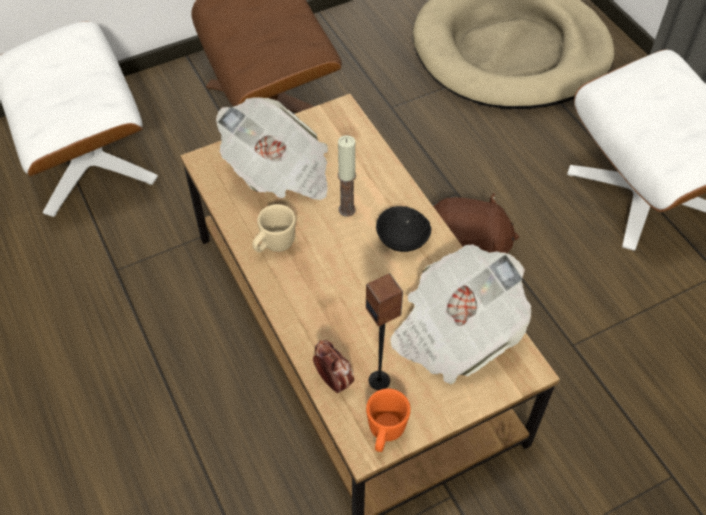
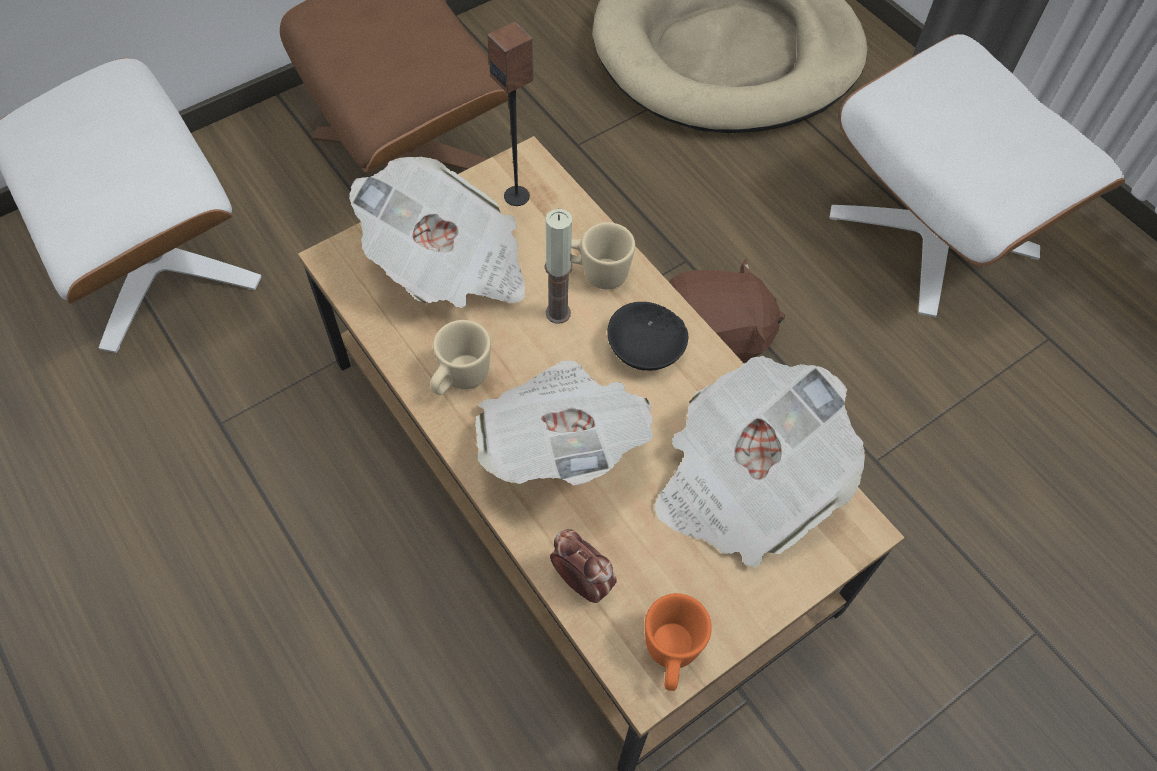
camera: 10 degrees left, 5 degrees up
speaker [366,273,403,390] -> speaker moved to [487,22,534,206]
none -> newspaper [475,360,653,486]
none -> beige mug [571,222,635,289]

